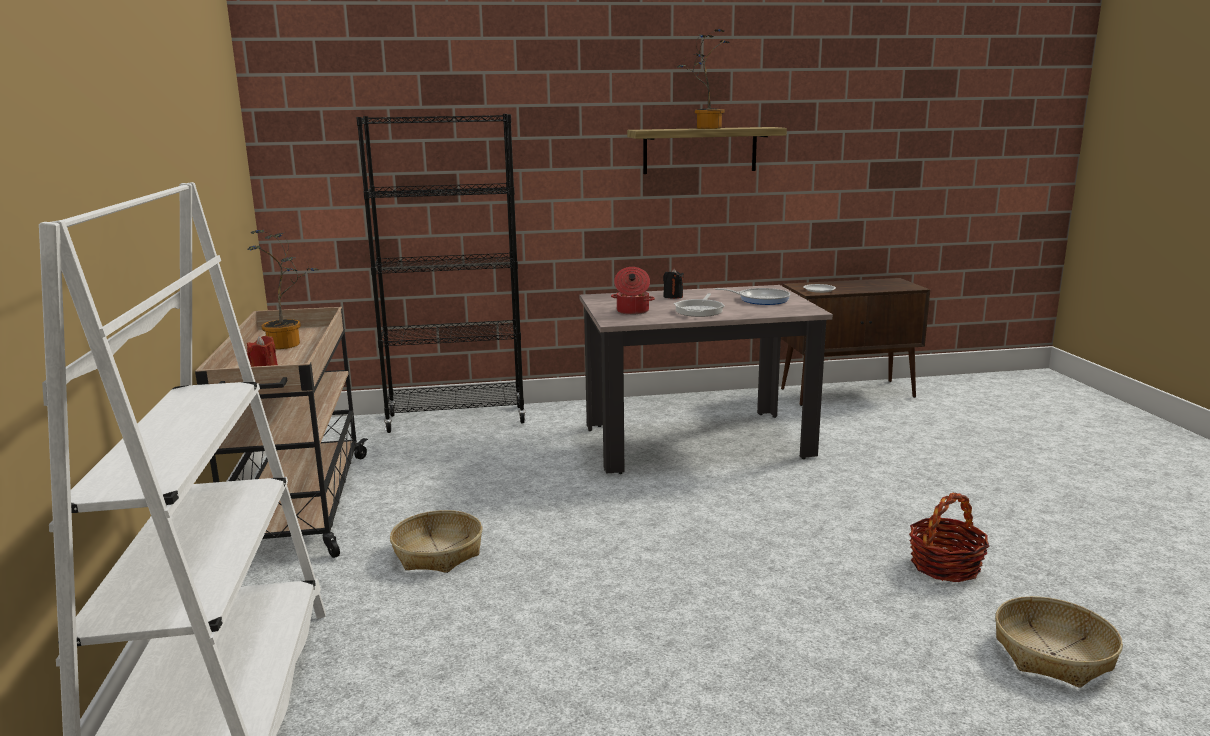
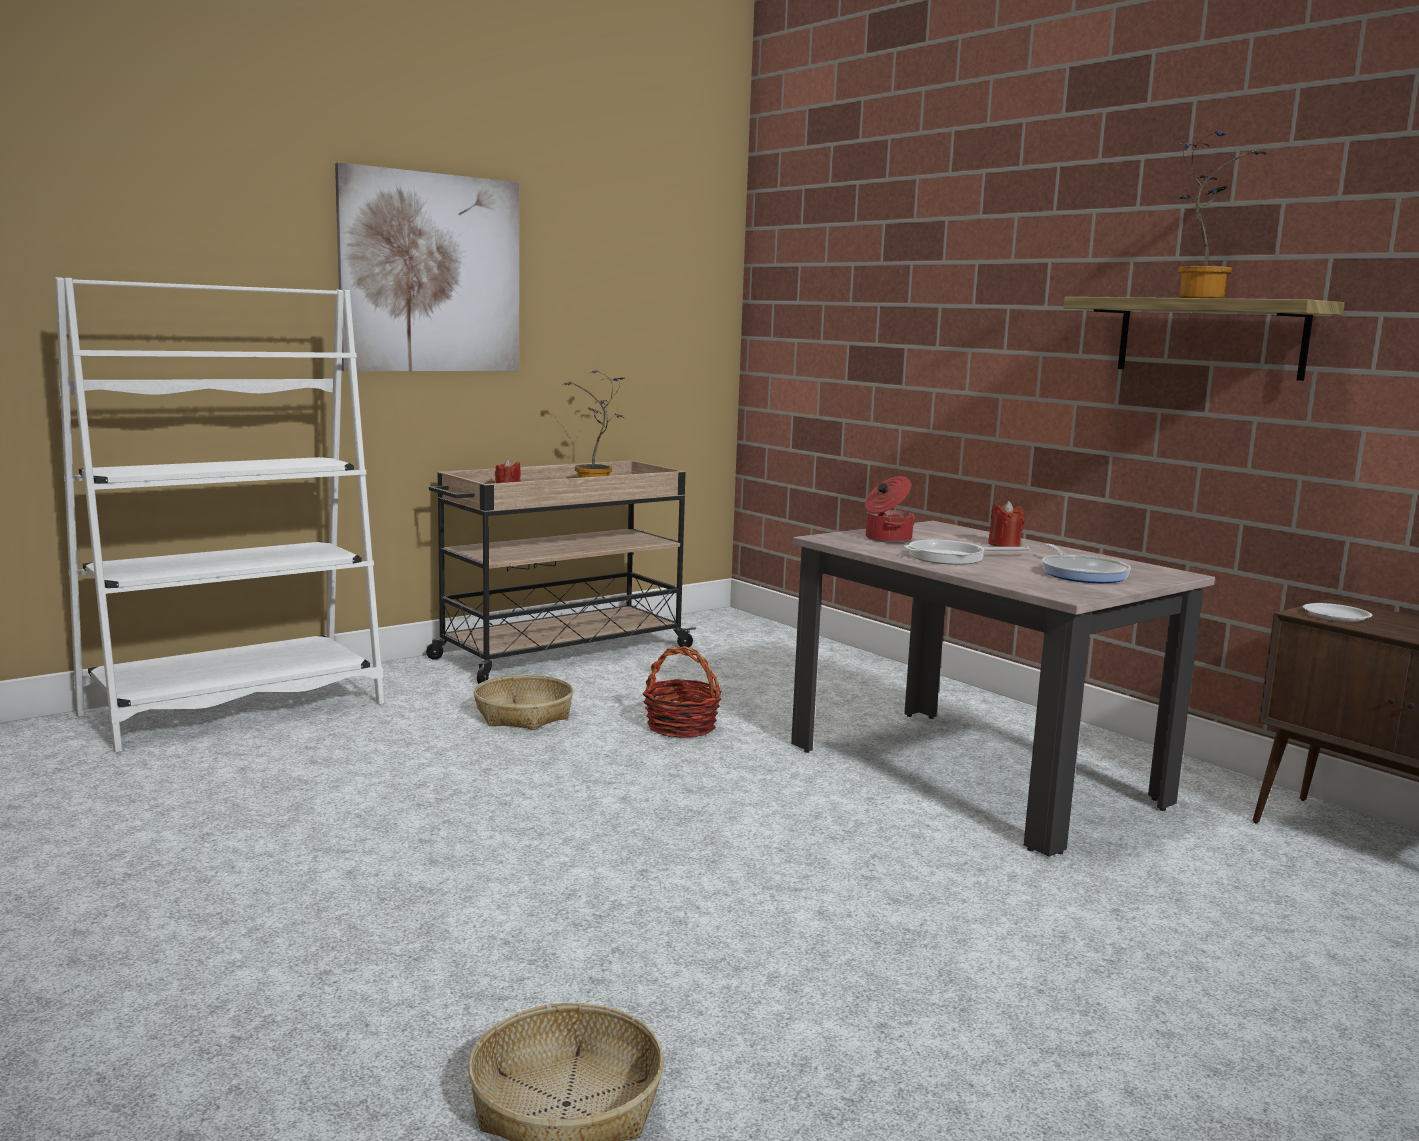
camera: 60 degrees right, 5 degrees down
black bookcase [356,114,526,433] -> none
black candle [663,268,684,299] -> red candle [988,501,1025,547]
basket [909,493,989,582] -> basket moved to [642,646,722,738]
none -> picture [335,162,519,371]

